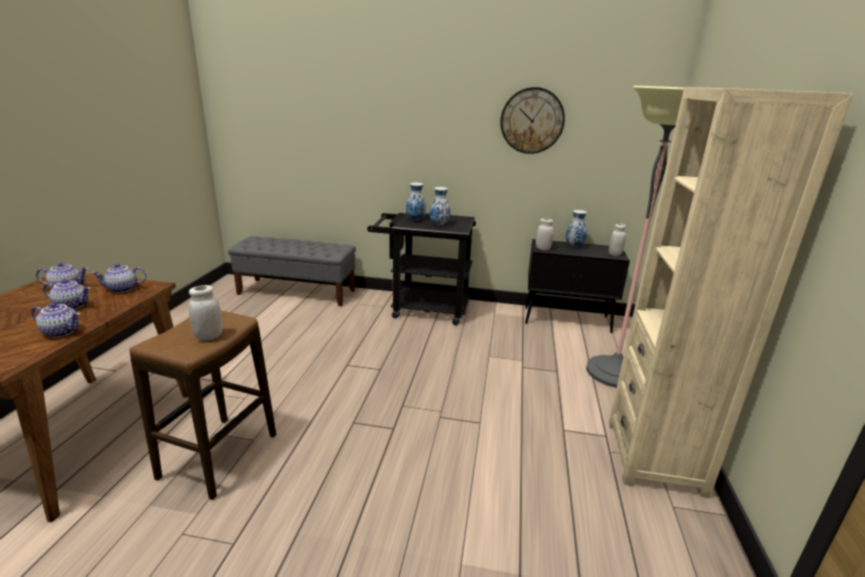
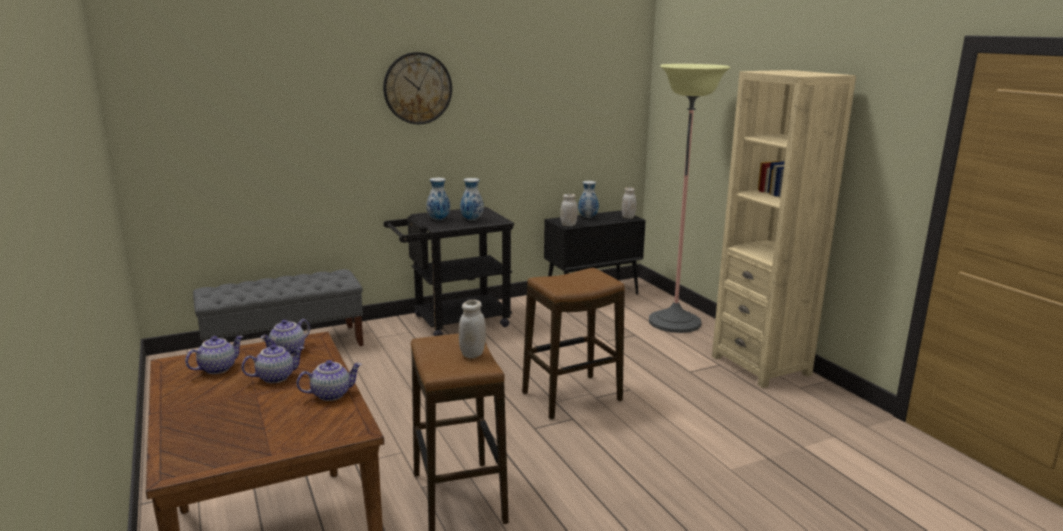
camera: 35 degrees left, 5 degrees down
wall clock [500,87,565,154] -> wall clock moved to [383,52,452,124]
none -> stool [522,268,625,419]

